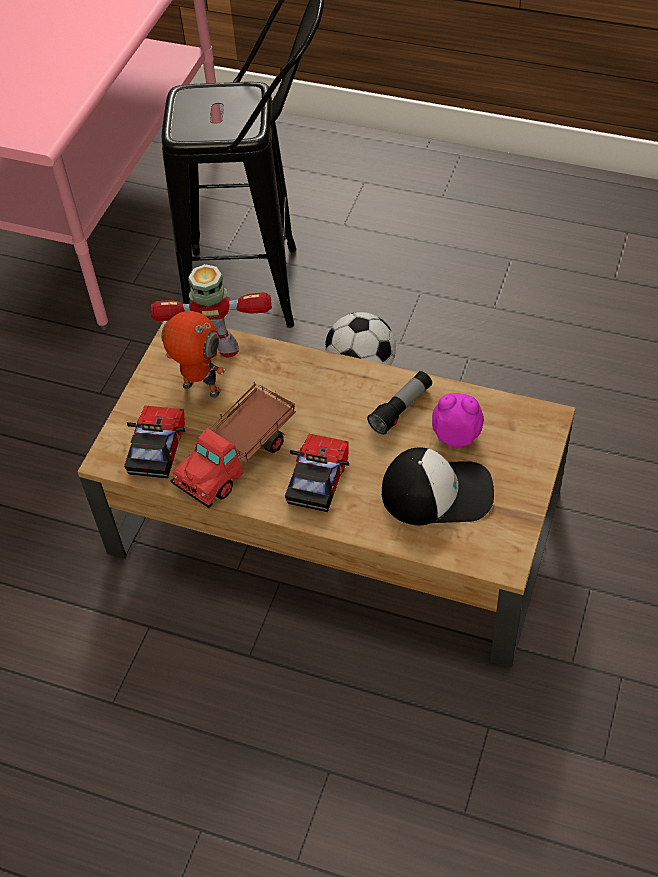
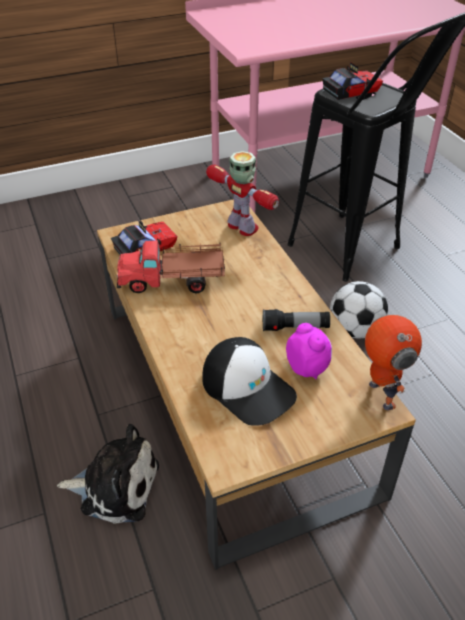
camera: 45 degrees right, 10 degrees down
toy robot [161,311,225,398] -> toy robot moved to [365,315,422,411]
toy car [285,434,349,512] -> toy car moved to [322,62,383,100]
none -> plush toy [57,424,159,524]

